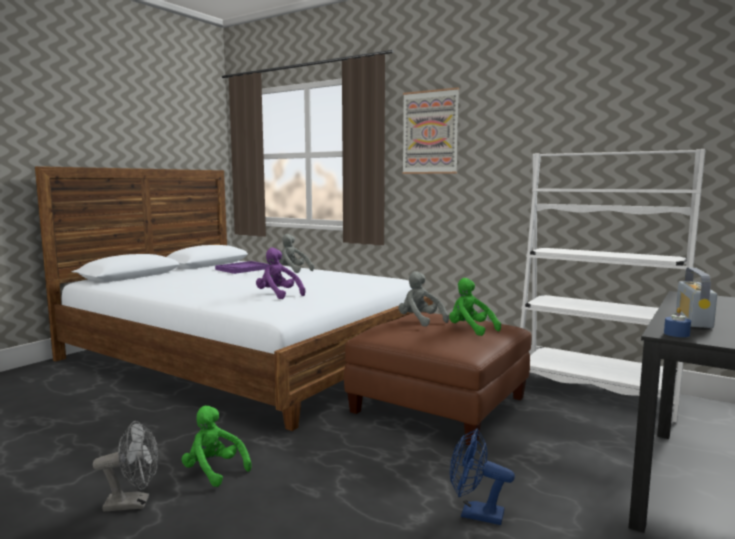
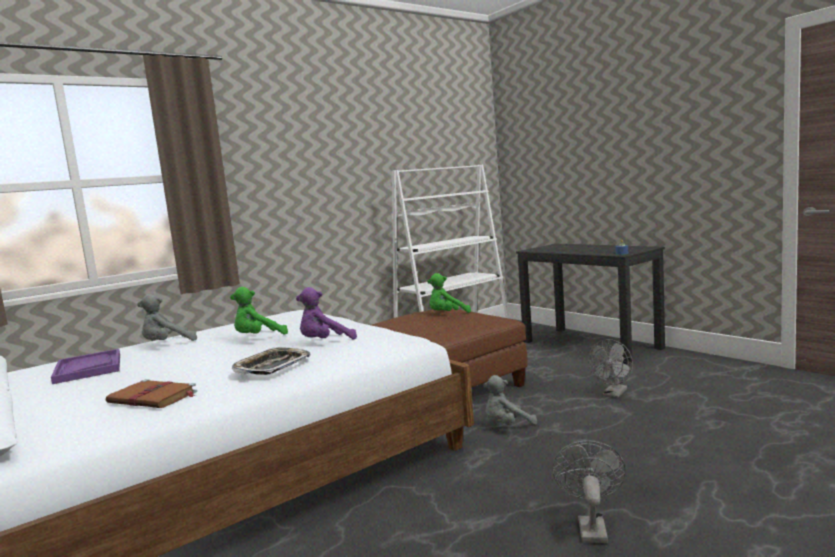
camera: 70 degrees left, 0 degrees up
green plush toy [182,406,252,487] -> green plush toy moved to [230,287,288,335]
grey plush toy [398,271,449,327] -> grey plush toy moved to [483,375,537,425]
picture [402,87,459,174] -> none
blue fan [450,428,515,525] -> grey fan [588,339,633,398]
radio [676,267,717,328] -> none
none -> brown book [106,379,197,408]
none -> tray [231,347,310,375]

